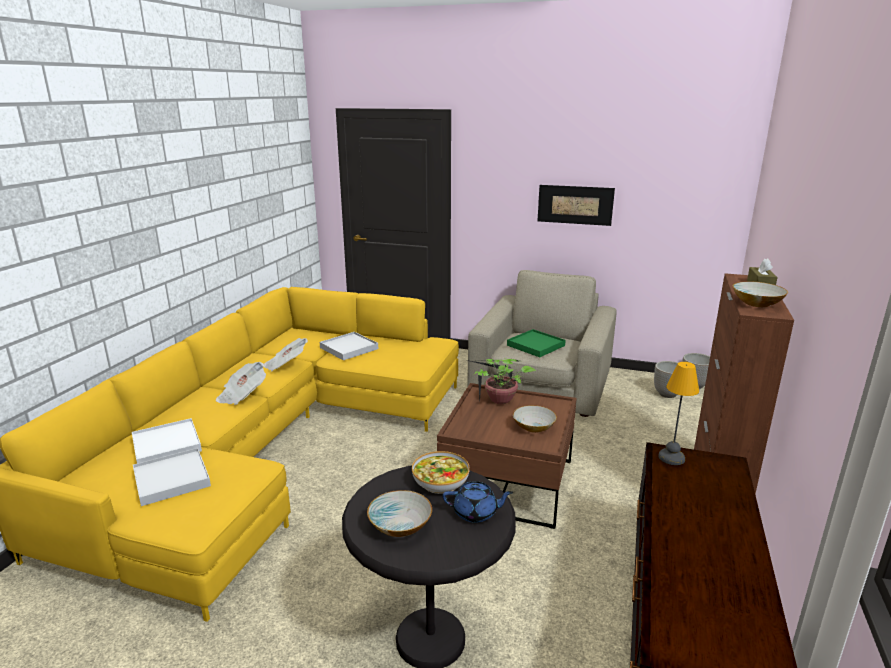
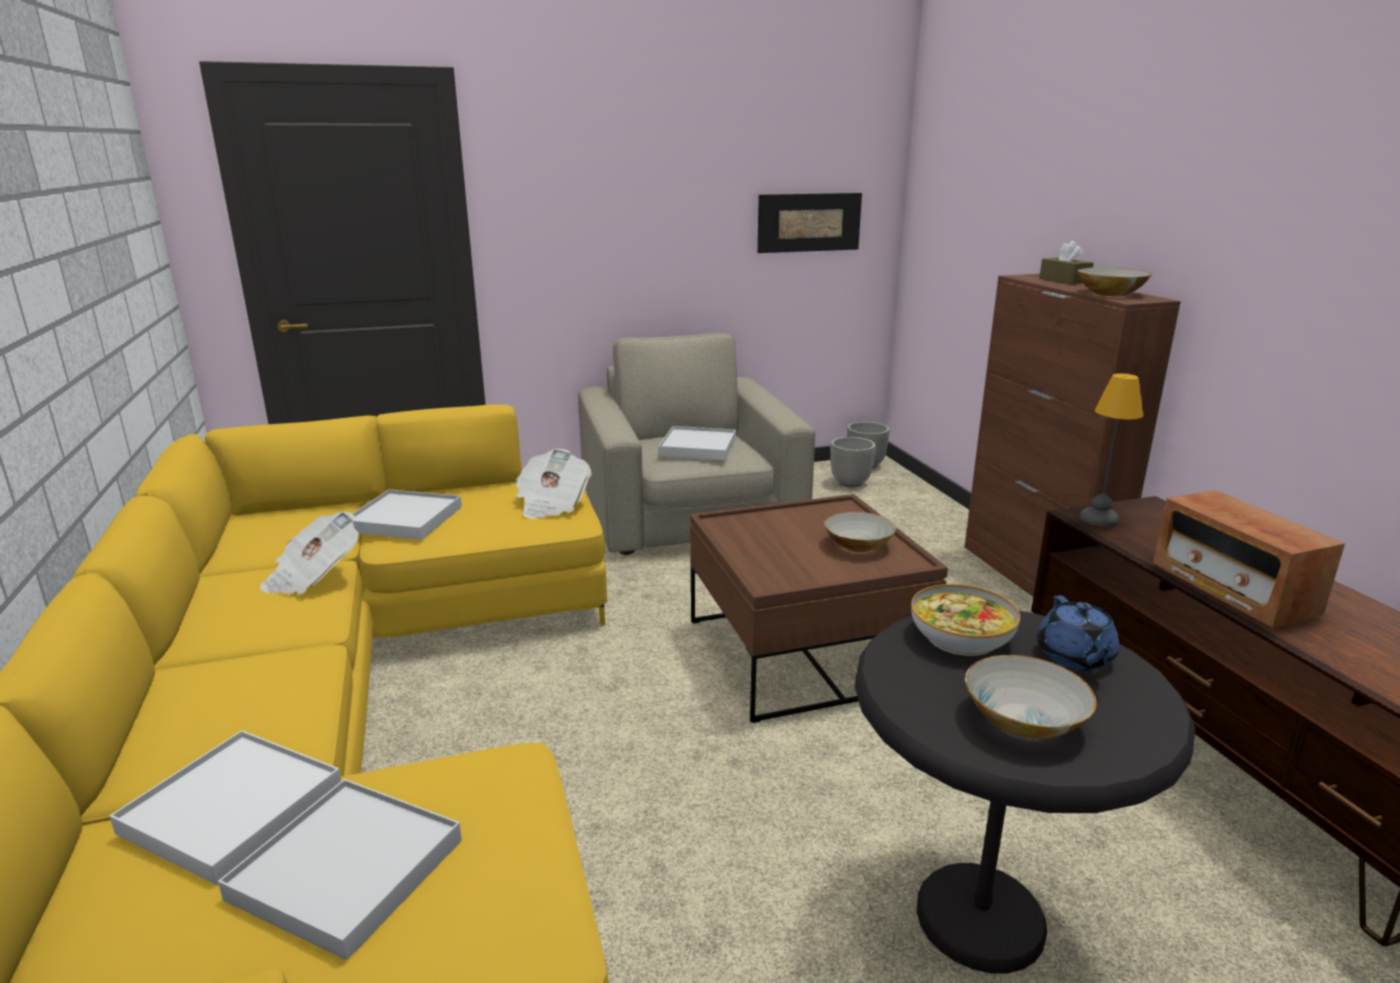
camera: 35 degrees left, 0 degrees up
newspaper [216,362,266,405] -> newspaper moved to [515,449,592,519]
blue teapot [443,481,513,523] -> blue teapot turned 120 degrees clockwise [1037,596,1119,670]
potted plant [467,359,536,404] -> none
green tray [507,329,566,357] -> white tray [658,426,736,460]
picture [538,185,615,226] -> picture moved to [757,193,862,253]
none -> radio [1153,490,1345,628]

